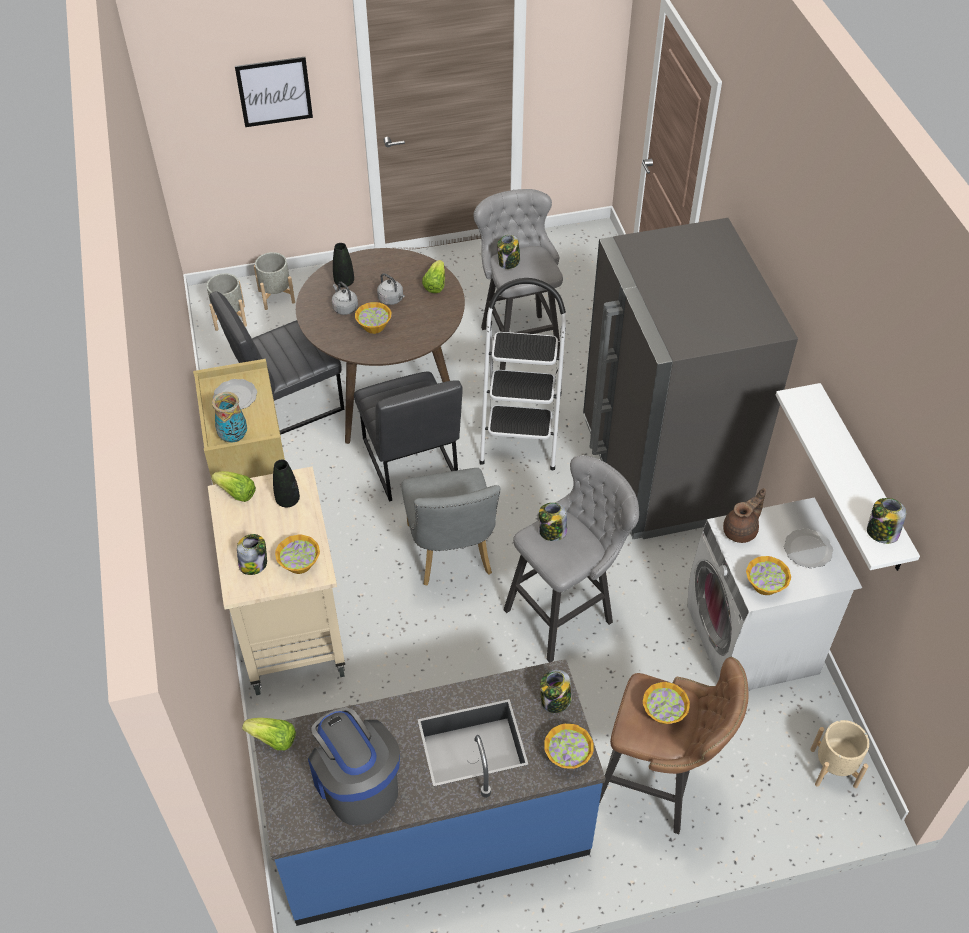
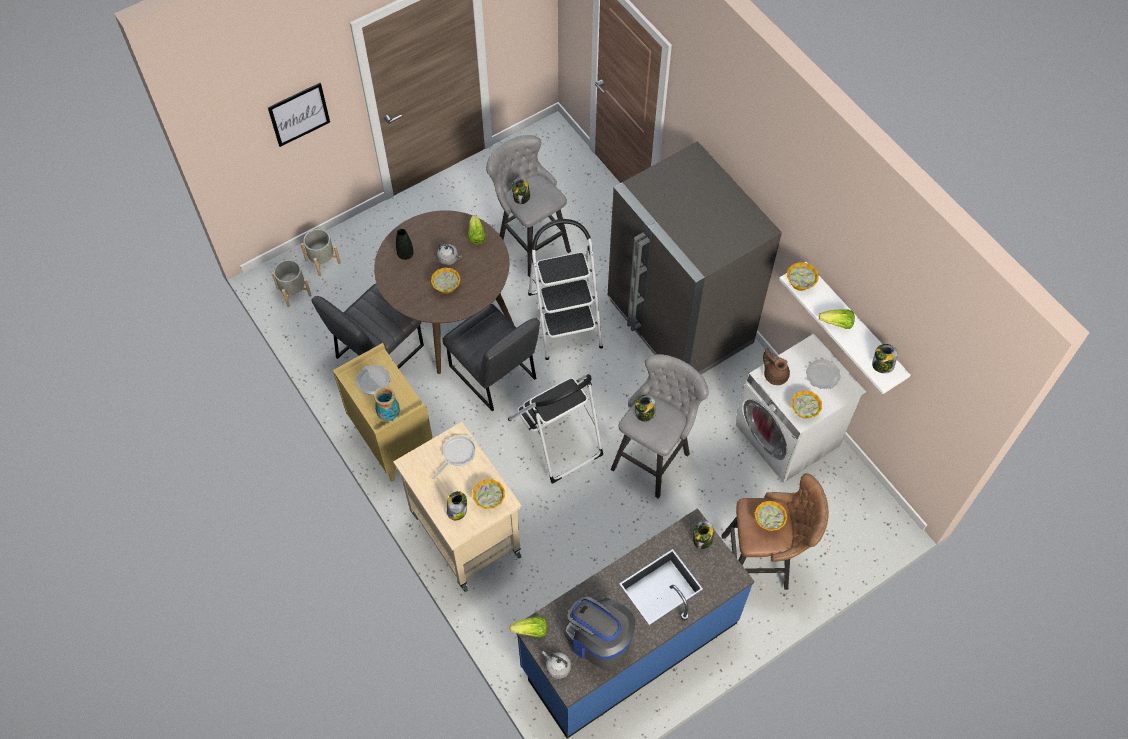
camera: 20 degrees left, 10 degrees up
lettuce [211,471,256,502] -> lettuce moved to [819,309,855,329]
black vase [273,459,300,507] -> frying pan [432,435,476,479]
grey kettle [332,281,358,315] -> grey kettle moved to [542,651,571,679]
grey chair [401,468,501,585] -> step ladder [508,374,603,484]
bowl [544,724,593,769] -> bowl moved to [787,262,819,291]
brown teapot [723,488,766,543] -> brown teapot turned 75 degrees counterclockwise [763,348,790,385]
beige planter [810,720,869,788] -> none

